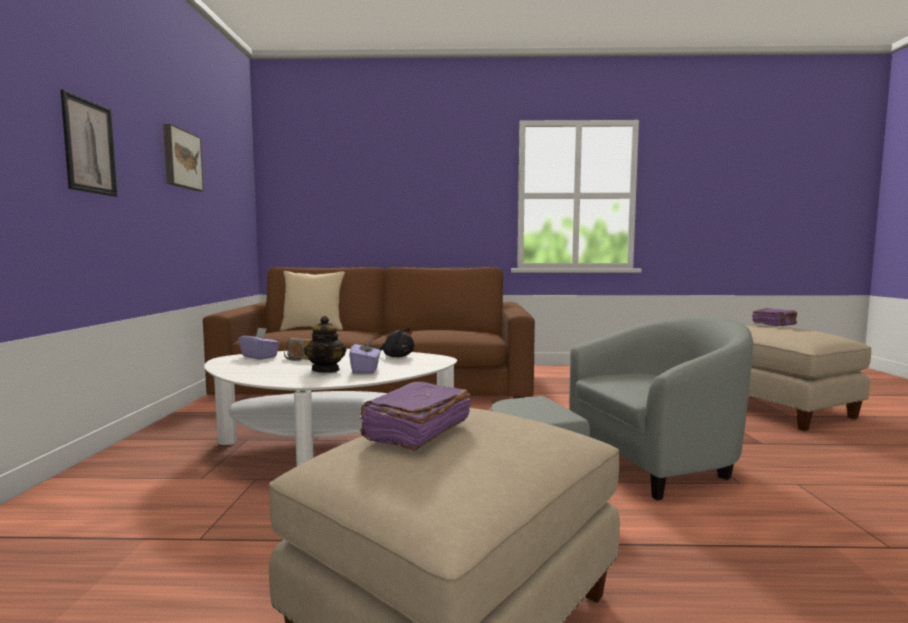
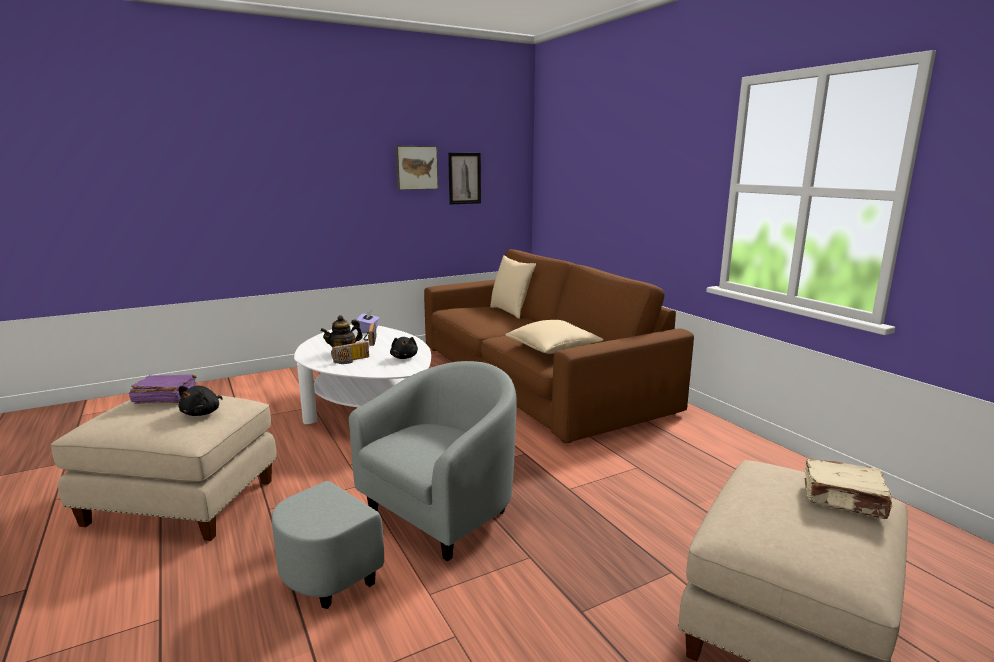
camera: 60 degrees right, 10 degrees up
picture [60,90,117,197] -> picture moved to [448,153,481,204]
purple tissue box [349,338,381,374] -> radio [331,341,369,364]
grey armchair [491,316,753,500] -> grey armchair turned 90 degrees counterclockwise [272,361,517,609]
purple book [752,308,797,326] -> beige book [804,458,893,519]
none -> black plush toy [178,386,223,416]
none -> beige pillow [505,320,603,354]

